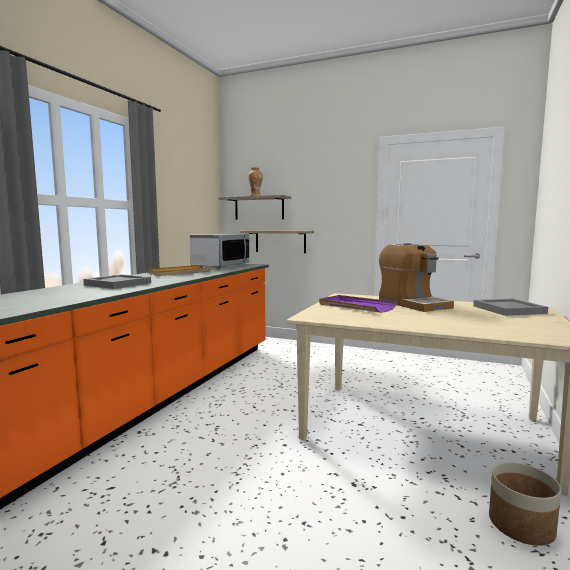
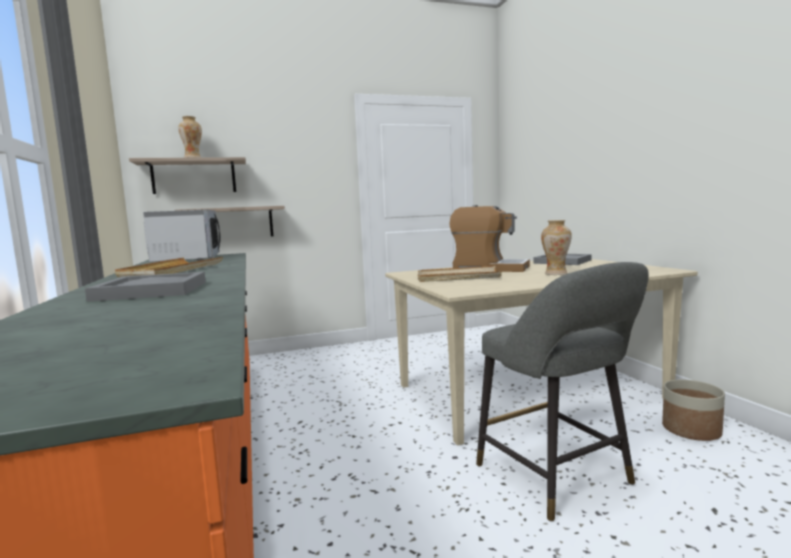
camera: 40 degrees left, 0 degrees up
purple tray [319,295,398,313] -> beige tray [418,266,502,282]
none -> grey stool [476,262,649,522]
none -> vase [541,220,572,275]

